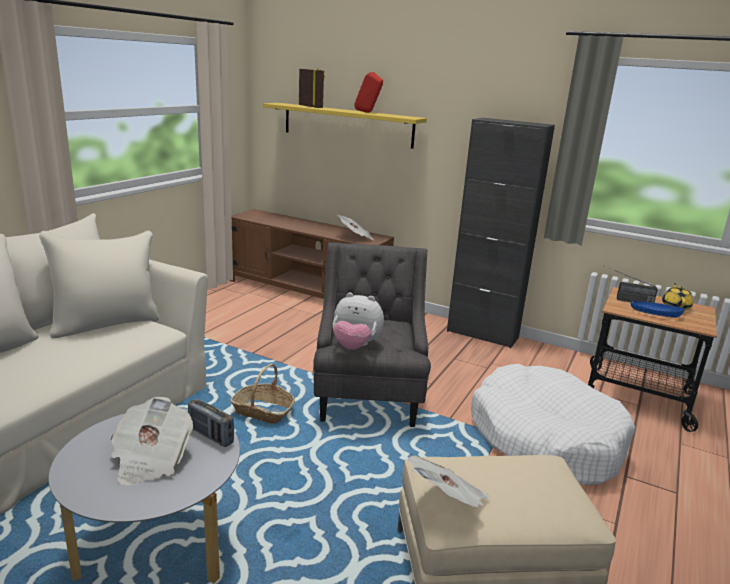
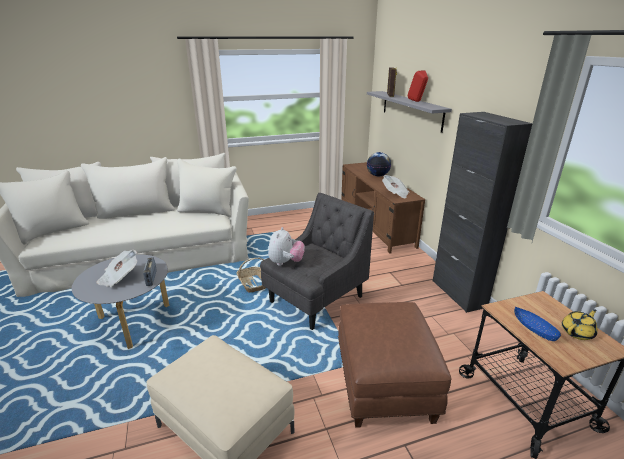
camera: 45 degrees right, 5 degrees up
yellow shelf [263,103,427,149] -> grey shelf [367,91,452,133]
plush toy [333,293,384,350] -> plush toy turned 135 degrees counterclockwise [268,227,305,266]
newspaper [408,455,490,508] -> none
white dog bed [471,364,635,485] -> brown ottoman [338,302,452,428]
radio [603,265,658,303] -> none
none -> globe [367,152,391,176]

